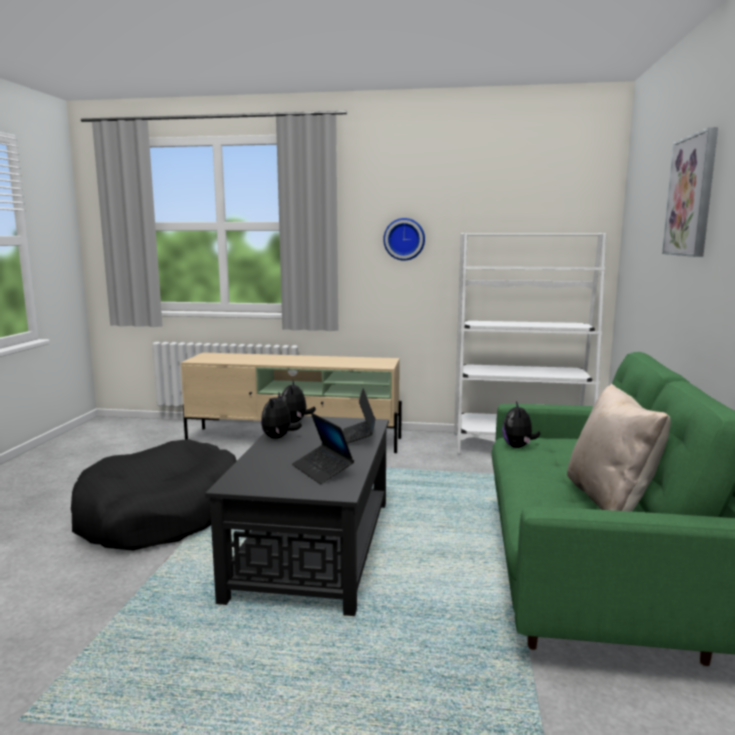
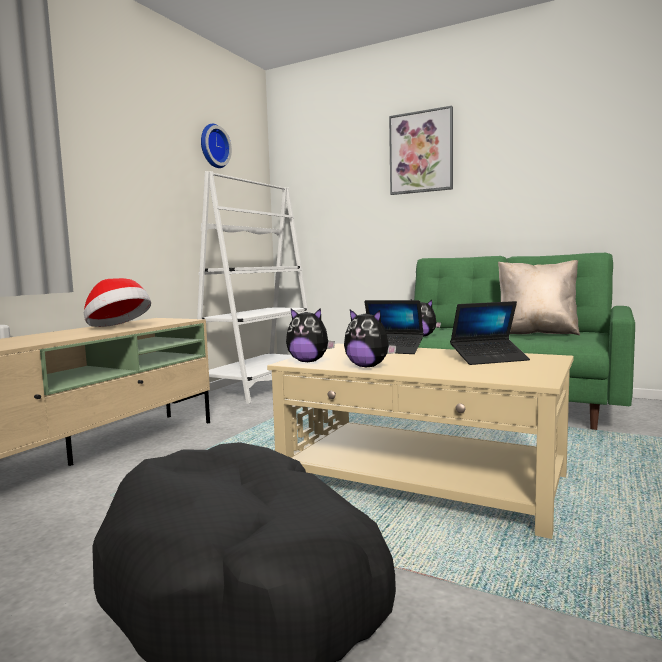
camera: 70 degrees left, 5 degrees down
black coffee table [205,416,389,616] -> beige coffee table [267,344,574,539]
wall clock [383,218,425,261] -> wall clock moved to [201,124,232,168]
none -> hat [84,278,151,327]

